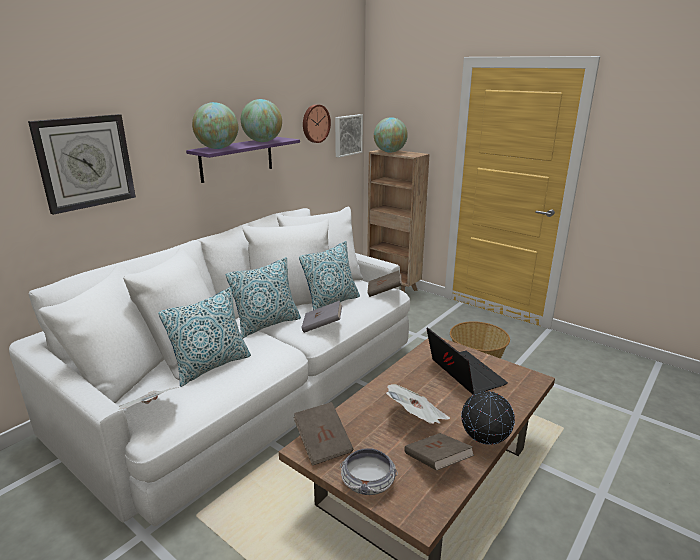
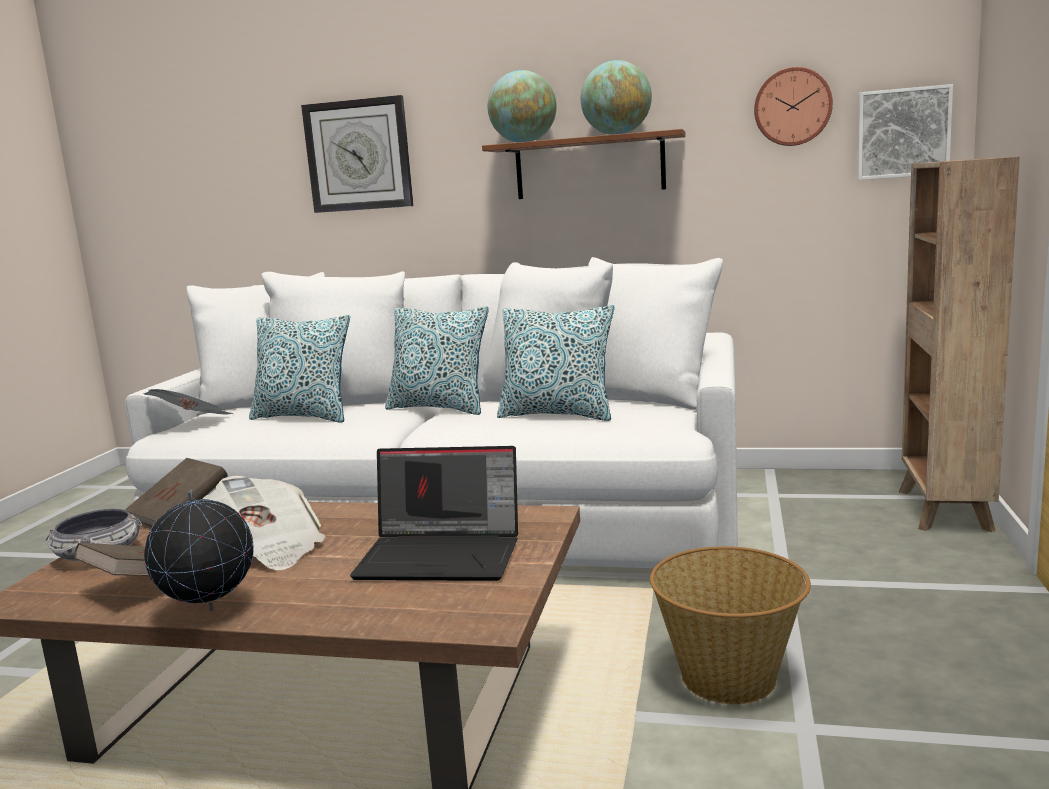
camera: 65 degrees right, 10 degrees down
purple shelf [186,137,300,183] -> brown shelf [482,129,685,199]
grey book [301,301,342,333] -> none
brown book [367,270,402,297] -> none
globe [374,117,408,153] -> none
laptop [426,327,508,395] -> laptop turned 60 degrees clockwise [350,446,518,581]

